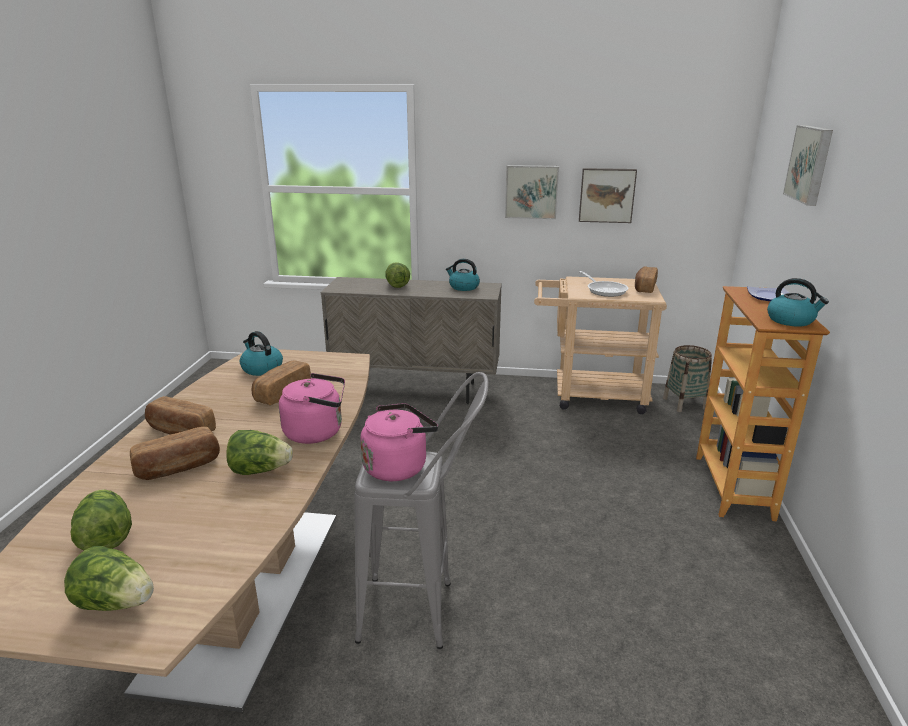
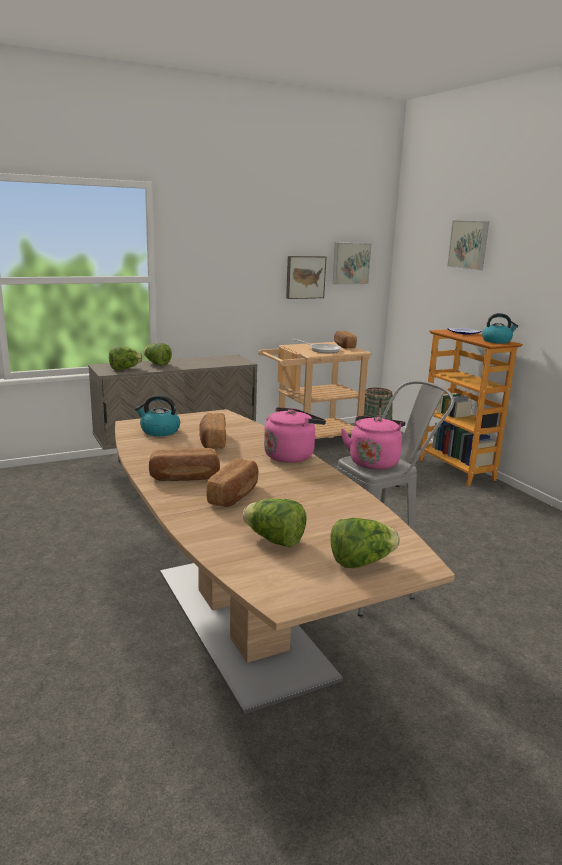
camera: 35 degrees left, 5 degrees down
lettuce [226,430,293,475] -> lettuce moved to [109,347,143,370]
kettle [446,259,480,291] -> none
picture [505,165,559,219] -> picture moved to [332,243,372,285]

